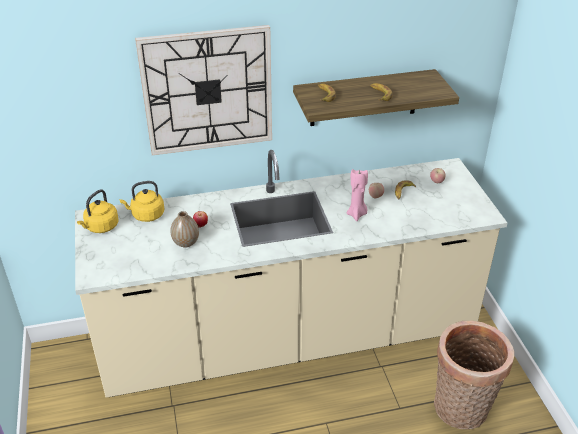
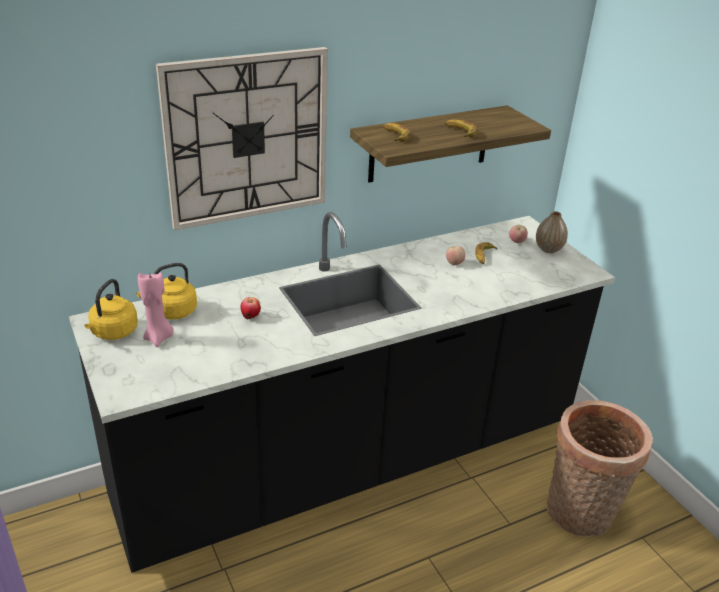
camera: 15 degrees left, 5 degrees down
beige counter [75,150,507,398] -> black counter [69,212,615,573]
vase [170,211,199,248] -> vase moved to [536,211,568,253]
pink candle [347,169,368,221] -> pink candle moved to [138,271,174,347]

